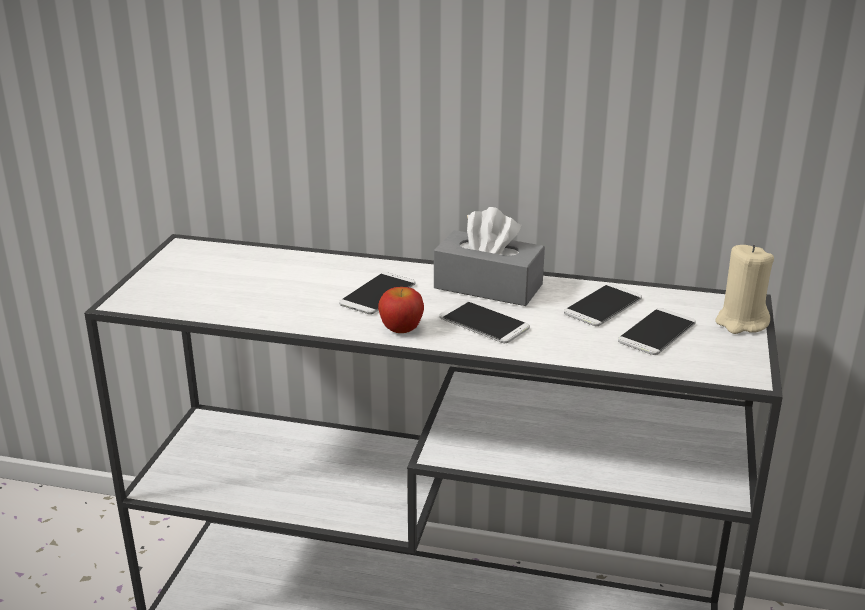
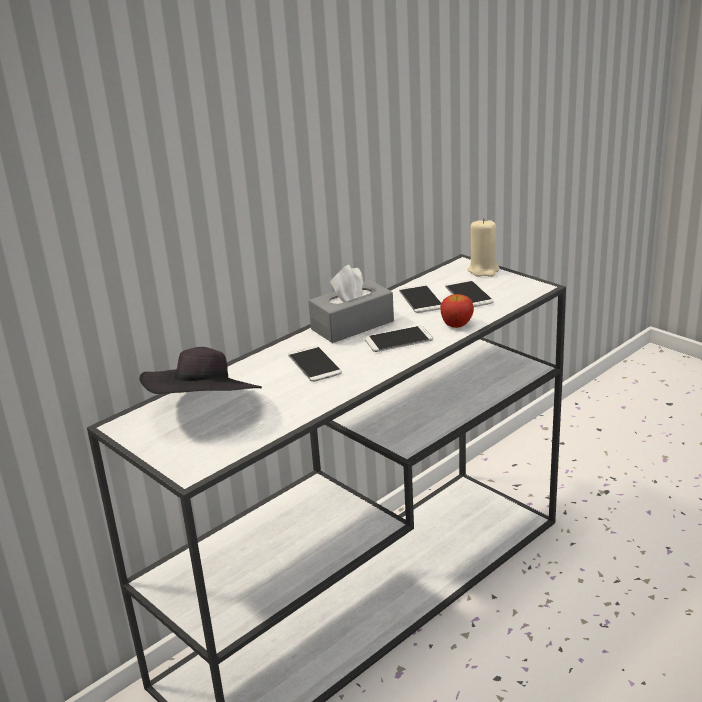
camera: 55 degrees left, 0 degrees up
apple [378,287,424,333] -> apple moved to [440,294,474,328]
none -> black hat [139,347,262,394]

